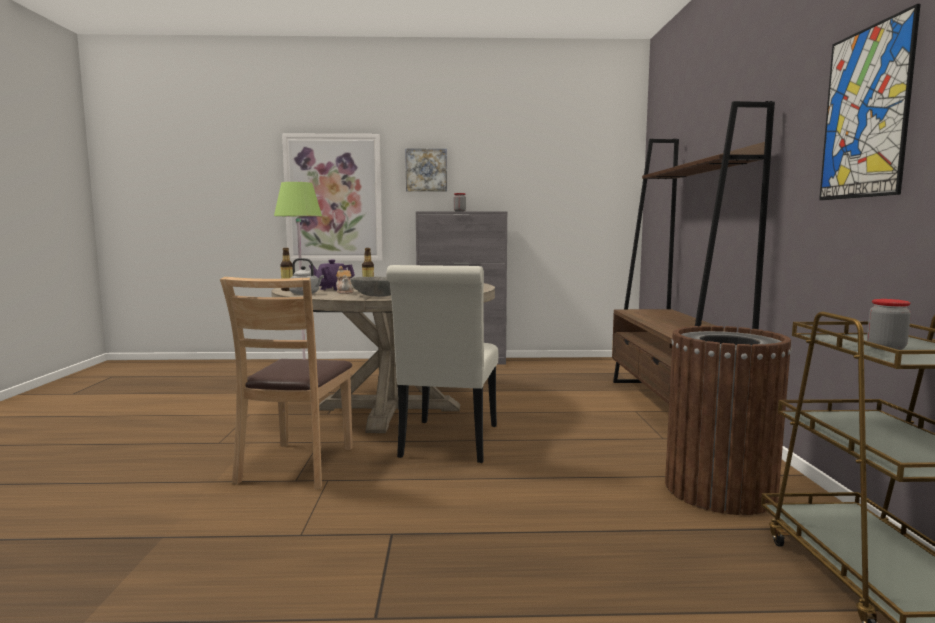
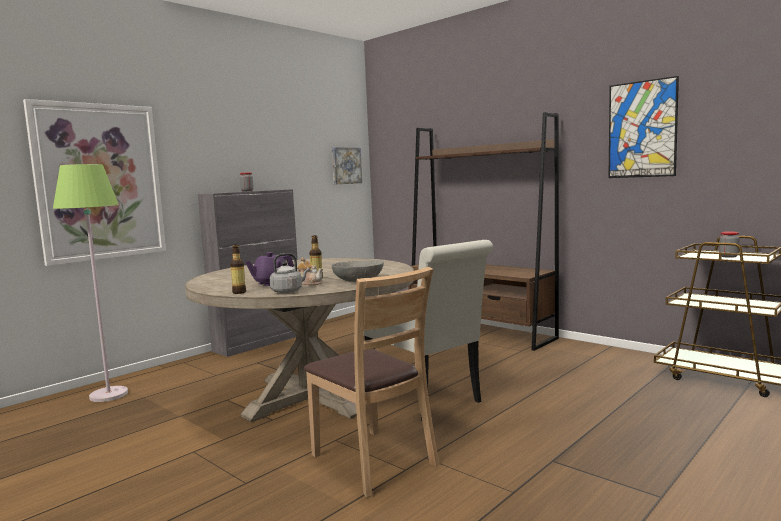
camera: 45 degrees left, 0 degrees up
picture [405,148,447,191] -> picture moved to [332,147,362,184]
brown trash can [665,326,792,515] -> none

